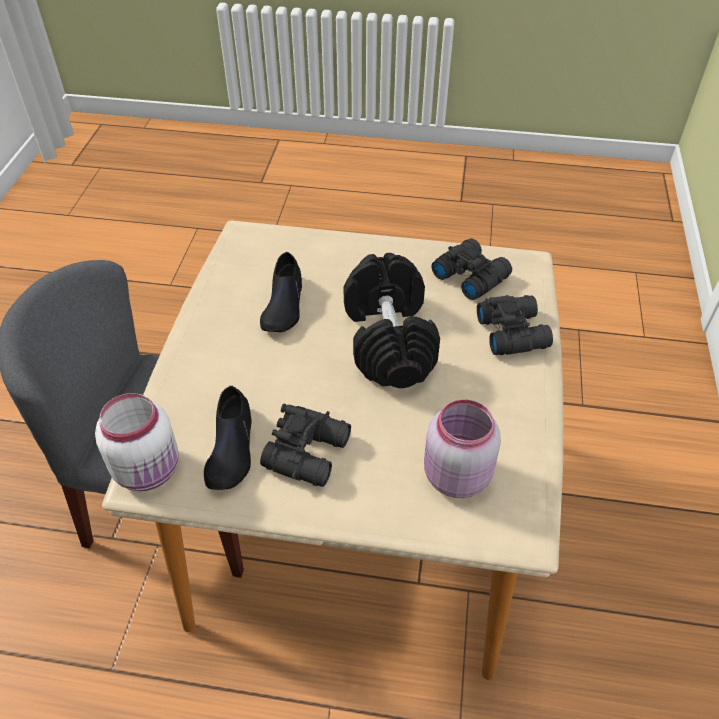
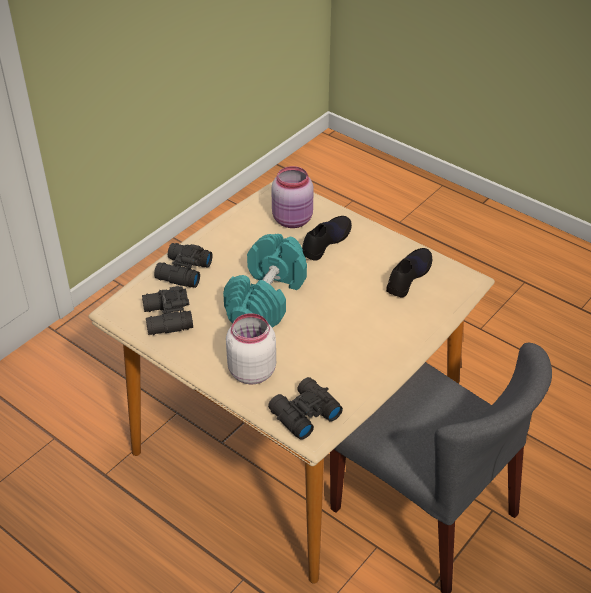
camera: 150 degrees left, 5 degrees down
white jar [95,393,179,491] -> white jar moved to [226,313,276,384]
black shoe [260,252,302,332] -> black shoe moved to [302,216,352,261]
black binoculars [260,404,351,487] -> black binoculars moved to [268,377,343,440]
black dumbbell [343,253,440,388] -> turquoise dumbbell [223,234,307,328]

